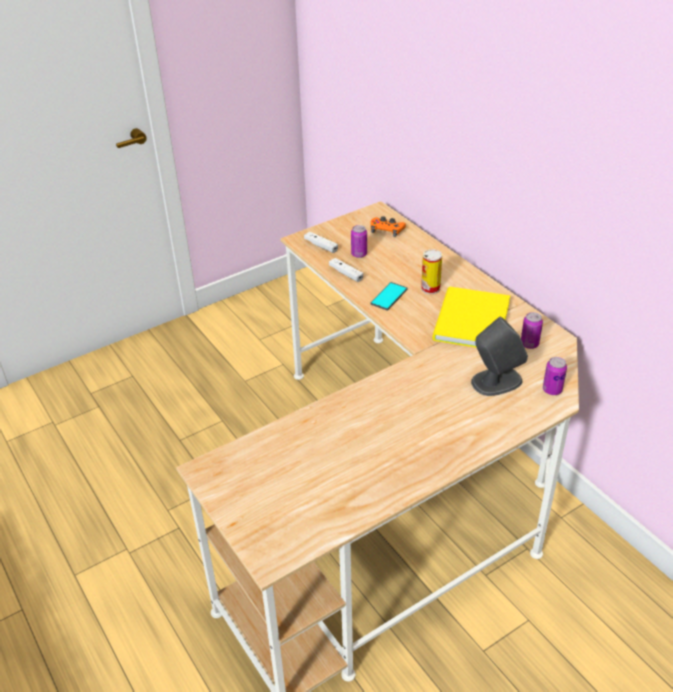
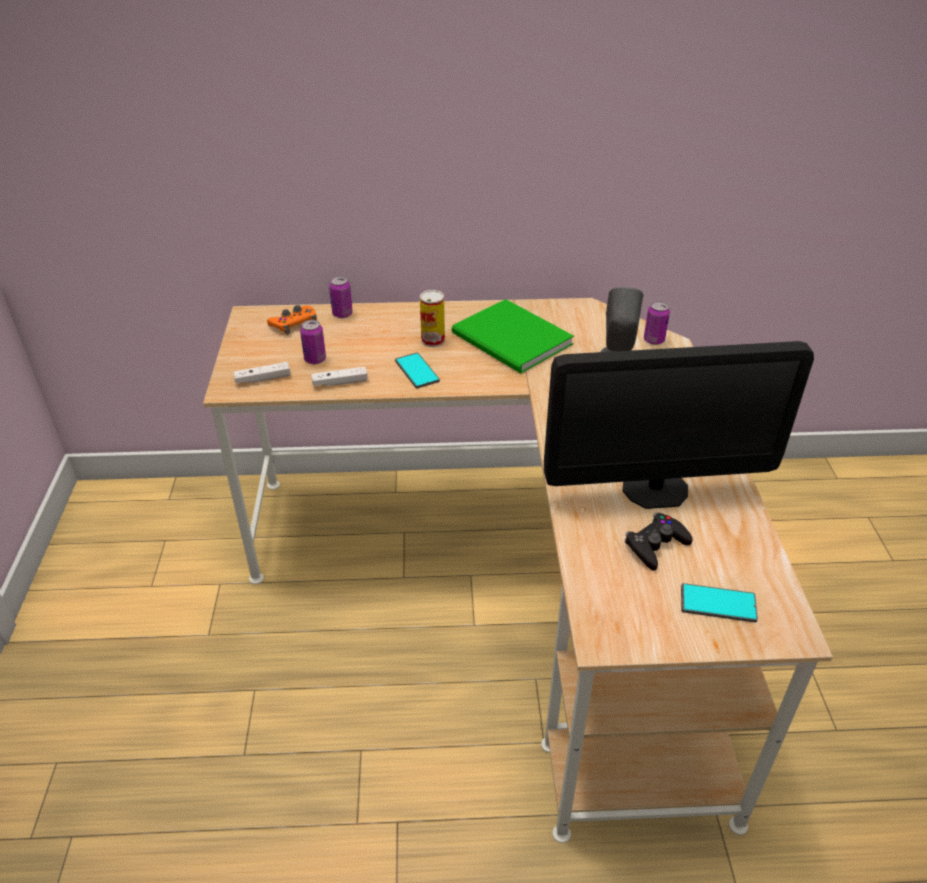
camera: 60 degrees left, 0 degrees up
yellow book [432,287,510,348] -> green book [452,299,574,374]
can [521,312,543,349] -> can moved to [329,276,353,318]
none -> monitor [544,341,814,509]
none -> black game controller [625,512,693,571]
none -> phone [681,583,758,623]

